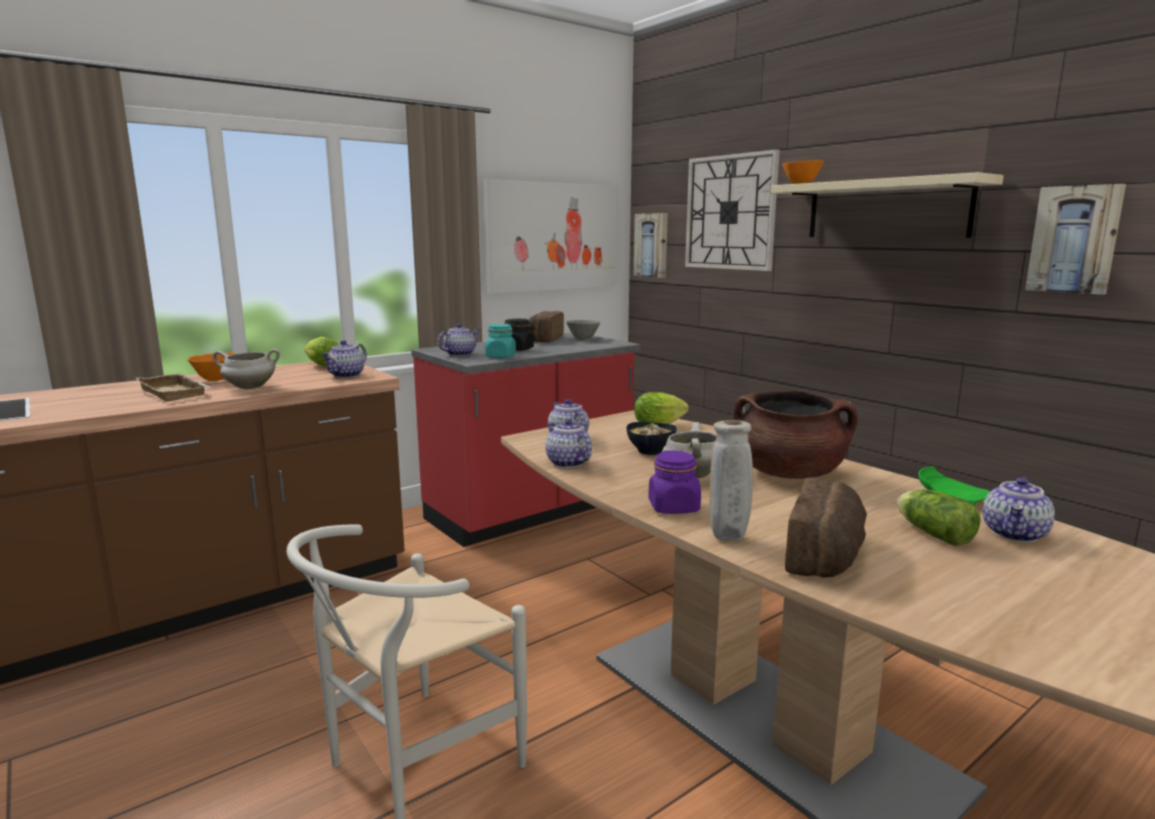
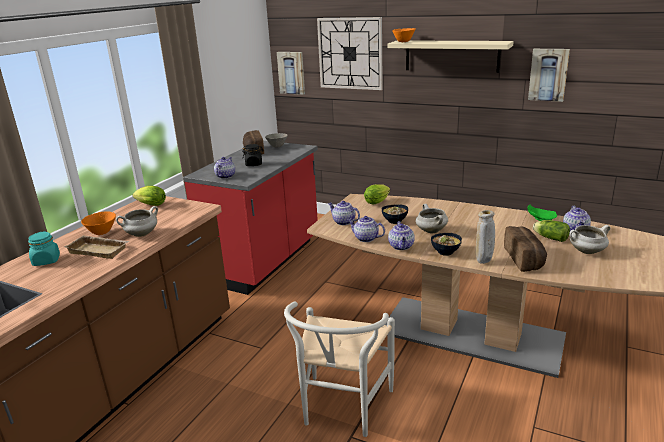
camera: 25 degrees left, 10 degrees up
teapot [322,340,367,378] -> teapot moved to [388,221,415,250]
picture [483,179,616,293] -> none
turquoise jar [485,324,516,358] -> turquoise jar moved to [28,231,60,266]
purple jar [648,450,701,514] -> bowl [431,233,462,256]
brown cooking pot [733,390,858,479] -> none
none -> white cooking pot [569,225,610,254]

